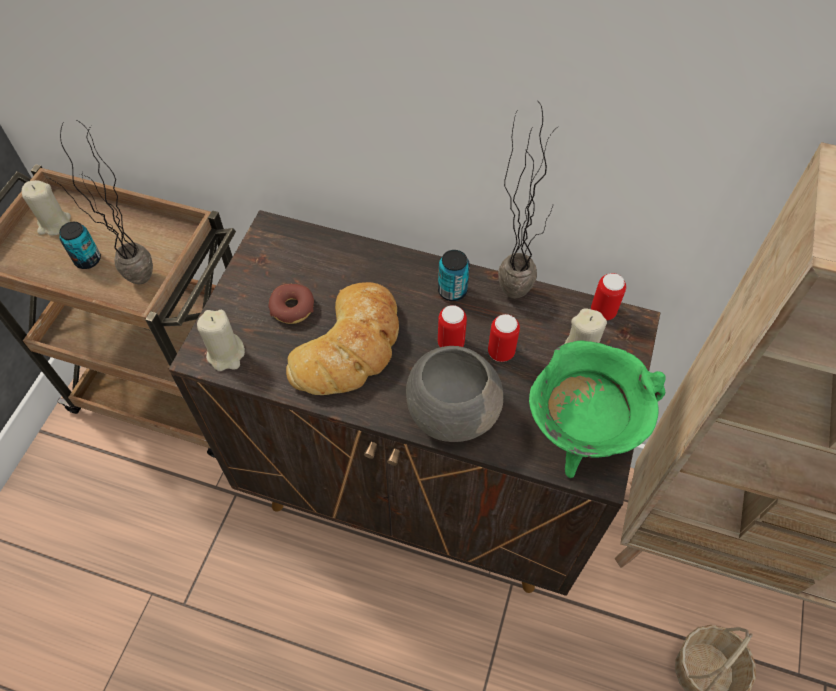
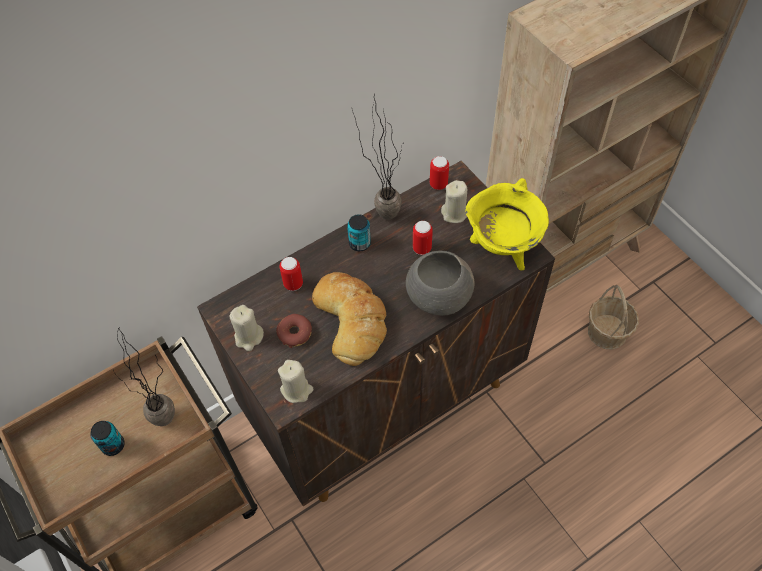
camera: 50 degrees left, 0 degrees up
beige candle [22,180,71,236] -> beige candle moved to [229,305,264,351]
can [438,305,467,347] -> can moved to [280,257,303,291]
green cooking pot [529,341,666,478] -> yellow cooking pot [465,178,549,270]

